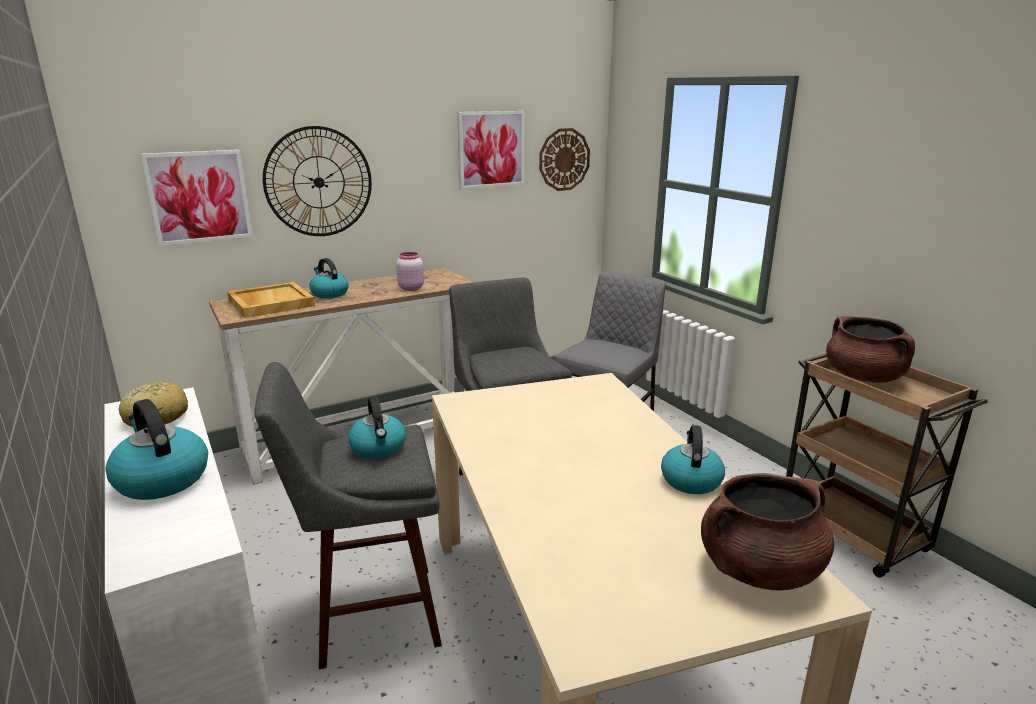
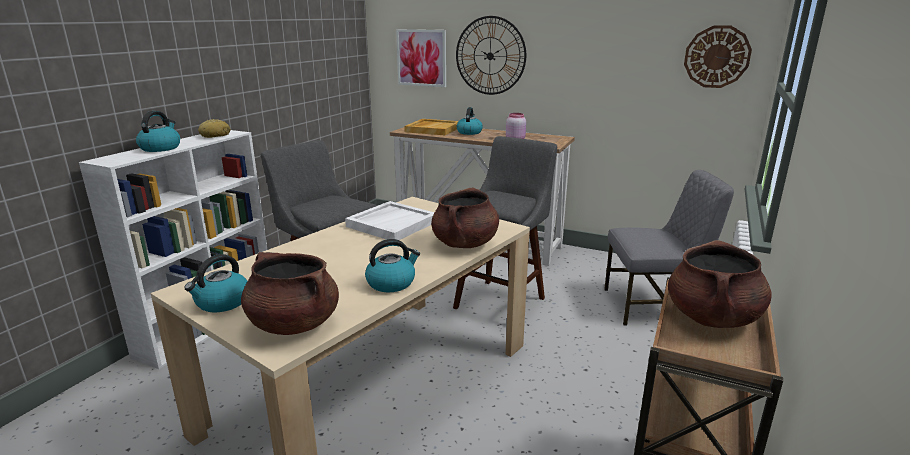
camera: 55 degrees right, 0 degrees up
kettle [348,396,406,459] -> kettle moved to [184,254,247,312]
picture [457,111,525,190] -> none
none -> white tray [345,201,435,240]
none -> brown cooking pot [431,188,499,248]

